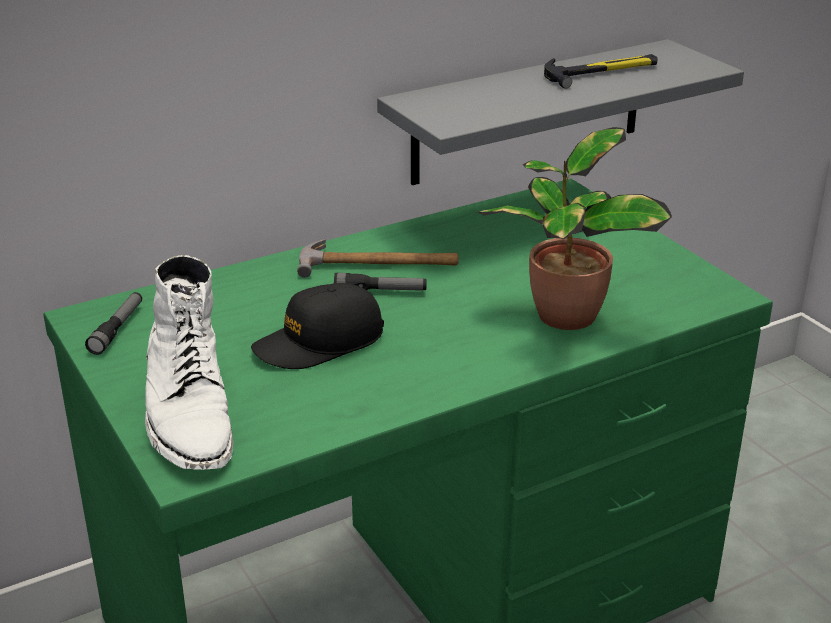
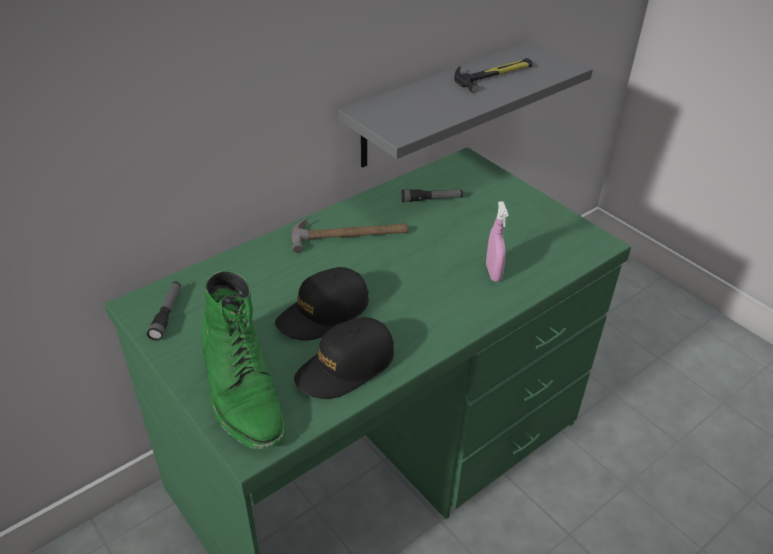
camera: 10 degrees left, 10 degrees up
white boot [145,255,233,470] -> green boot [202,270,285,449]
flashlight [334,273,427,291] -> flashlight moved to [401,189,463,202]
potted plant [476,127,672,330] -> pink spray bottle [486,201,509,282]
none -> black cap [294,317,394,399]

